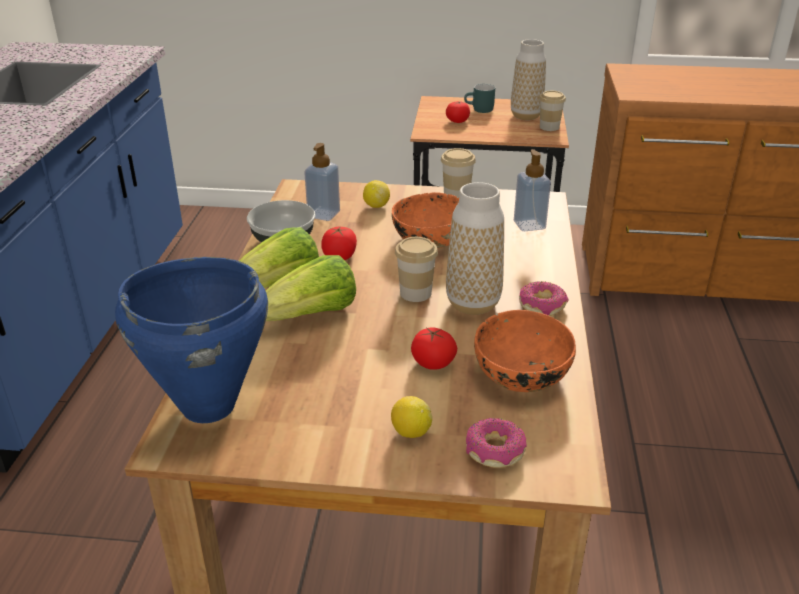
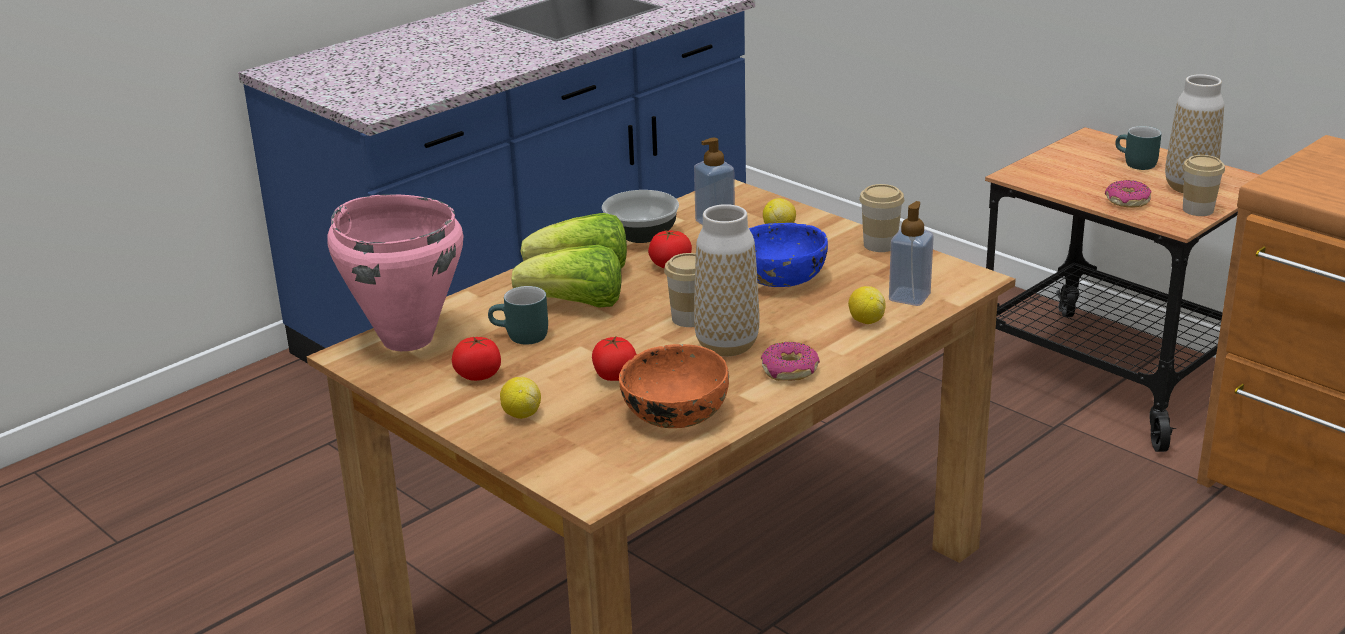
camera: 40 degrees right, 5 degrees down
blue cooking pot [115,257,268,423] -> pink cooking pot [328,194,463,351]
orange bowl [392,192,459,248] -> blue bowl [749,223,828,287]
tomato [446,101,470,123] -> tomato moved to [452,336,501,381]
donut [466,418,527,468] -> donut moved to [1105,180,1152,208]
none -> turquoise mug [488,286,548,345]
none -> lemon [848,286,885,324]

